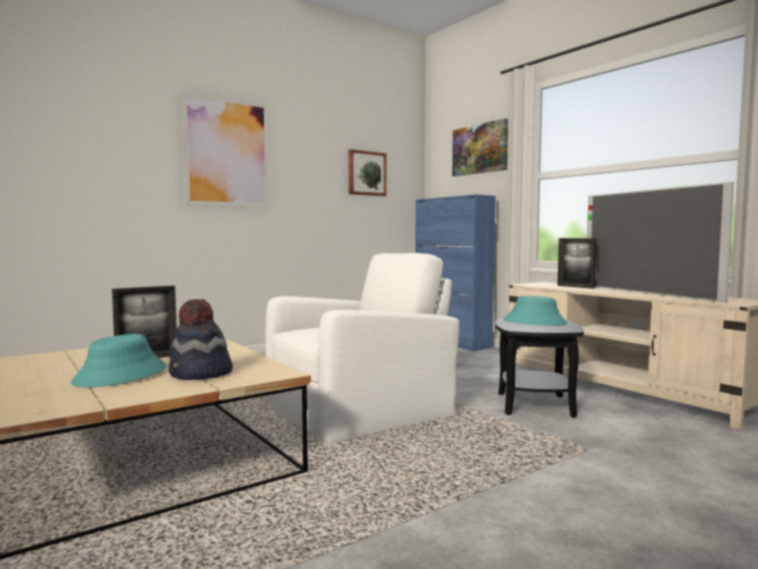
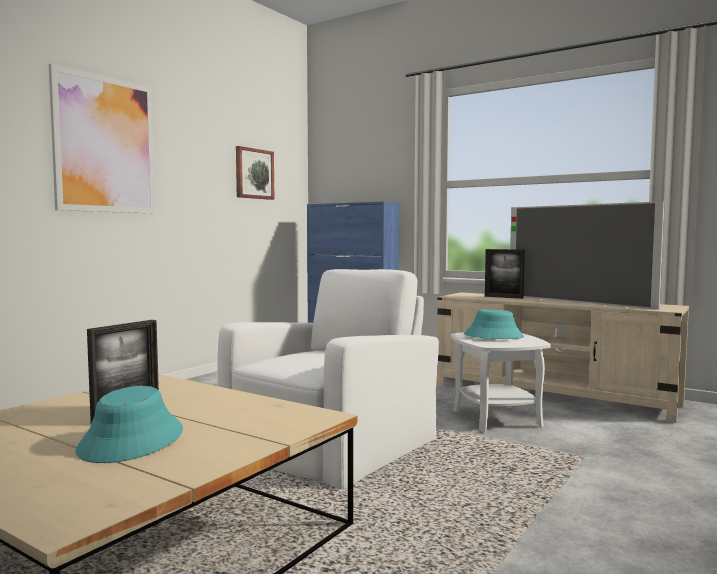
camera: 20 degrees left, 0 degrees up
hat [169,299,233,380] -> none
picture [452,118,508,176] -> none
black side table [495,318,584,418] -> white side table [451,332,551,432]

